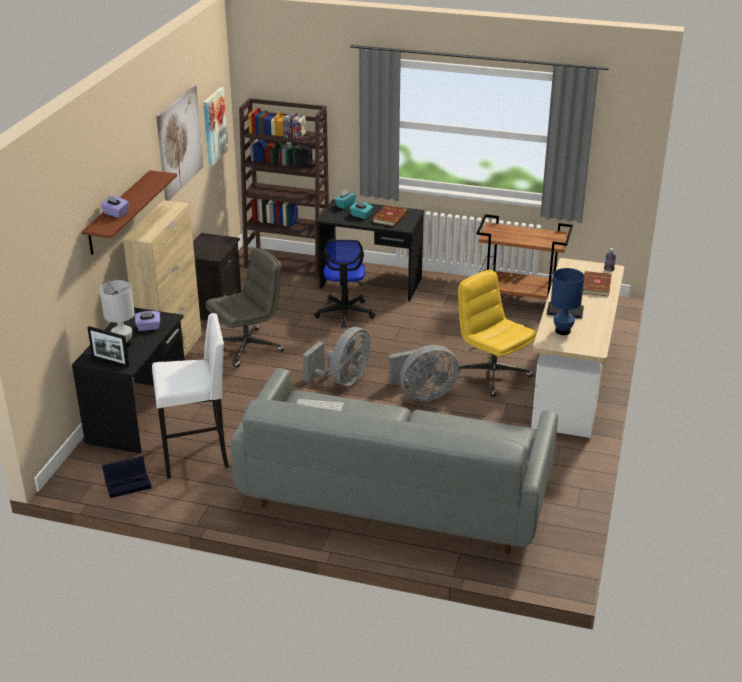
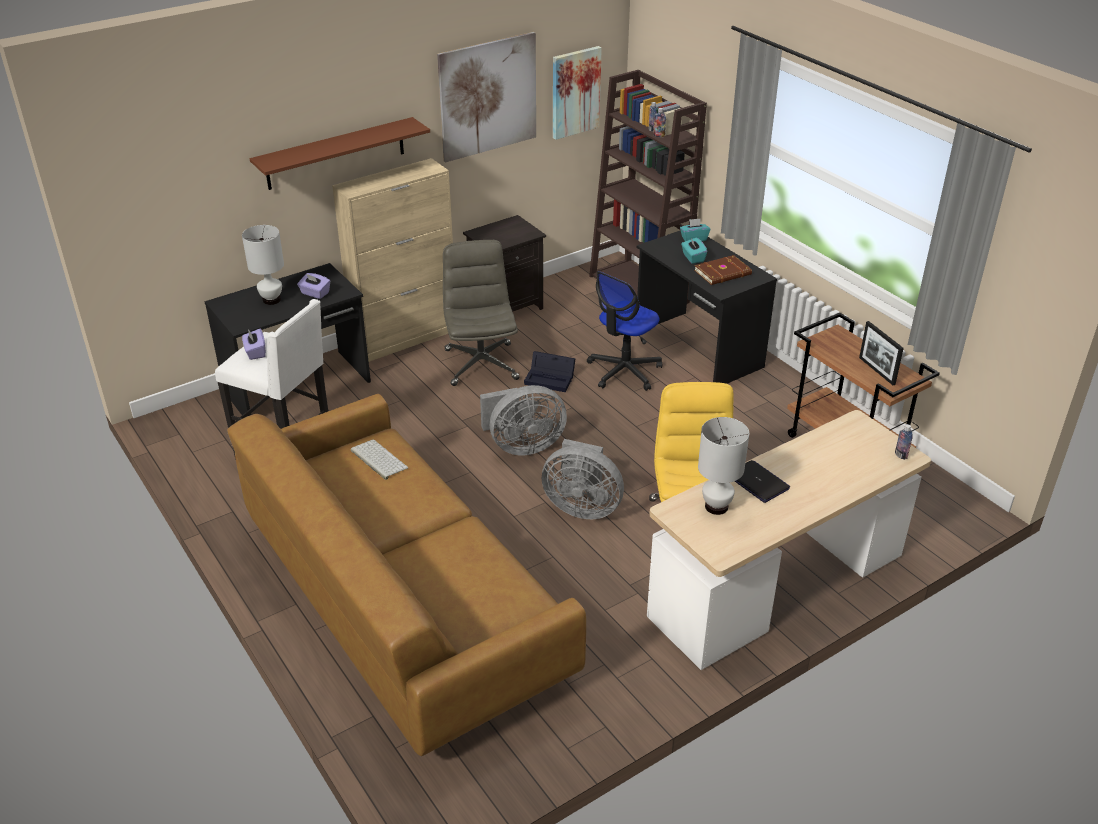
camera: 40 degrees right, 5 degrees up
picture frame [87,326,129,367] -> picture frame moved to [859,321,904,385]
purple tissue box [100,196,129,218] -> purple tissue box moved to [242,329,266,360]
black storage box [102,456,151,498] -> black storage box moved to [524,351,576,392]
grey office chair [206,248,284,368] -> grey office chair turned 105 degrees counterclockwise [443,240,519,386]
grey sofa [231,368,558,554] -> brown sofa [227,394,586,756]
blue table lamp [551,268,584,335] -> white table lamp [698,417,749,515]
brown book [582,271,612,297] -> none

